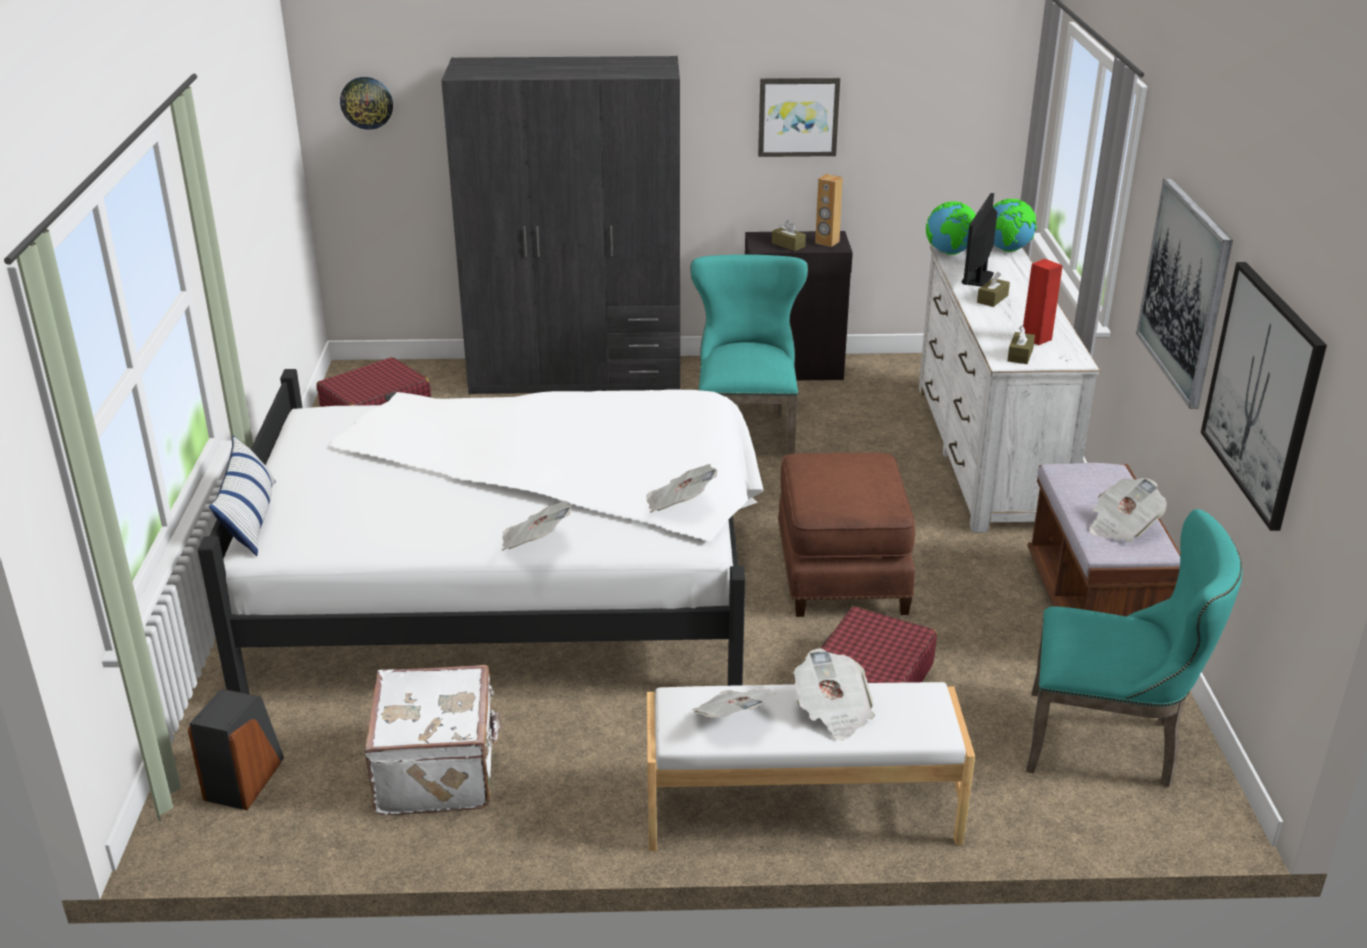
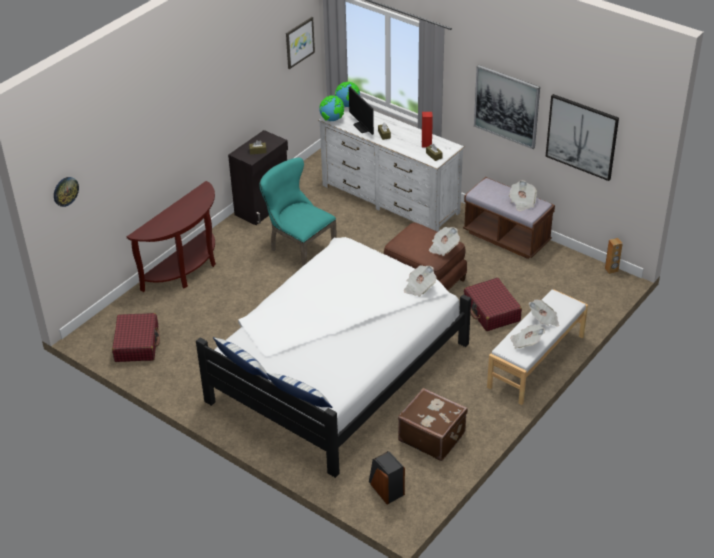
camera: 50 degrees left, 10 degrees up
white suitcase [364,665,502,815] -> brown suitcase [398,388,468,461]
grey wardrobe [441,56,680,395] -> brown console table [127,181,216,292]
newspaper [502,501,571,551] -> newspaper moved to [429,227,460,256]
picture [758,78,840,157] -> picture moved to [286,17,315,69]
brown speaker [815,174,843,247] -> brown speaker moved to [605,238,623,274]
turquoise chair [1026,509,1242,787] -> none
none -> pillow [213,337,270,380]

